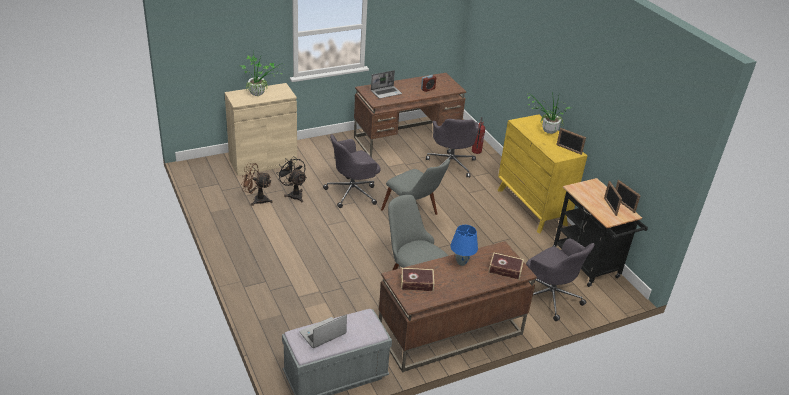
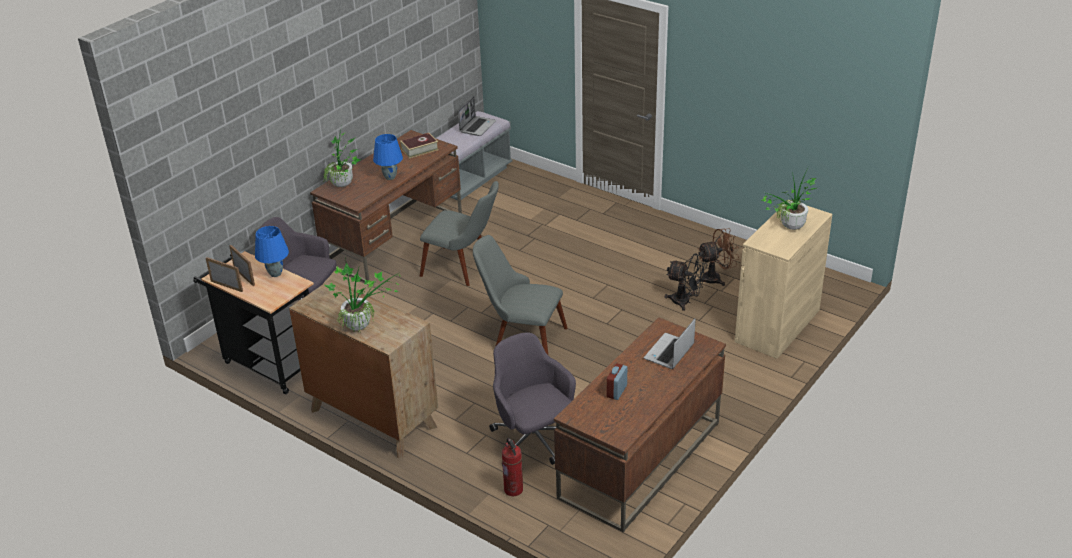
camera: 155 degrees right, 0 degrees up
grey office chair [323,134,381,208] -> none
book [489,253,524,280] -> potted plant [324,126,360,187]
yellow dresser [498,114,587,233] -> brown dresser [289,279,438,458]
picture frame [556,128,586,155] -> none
none -> blue table lamp [255,226,289,277]

